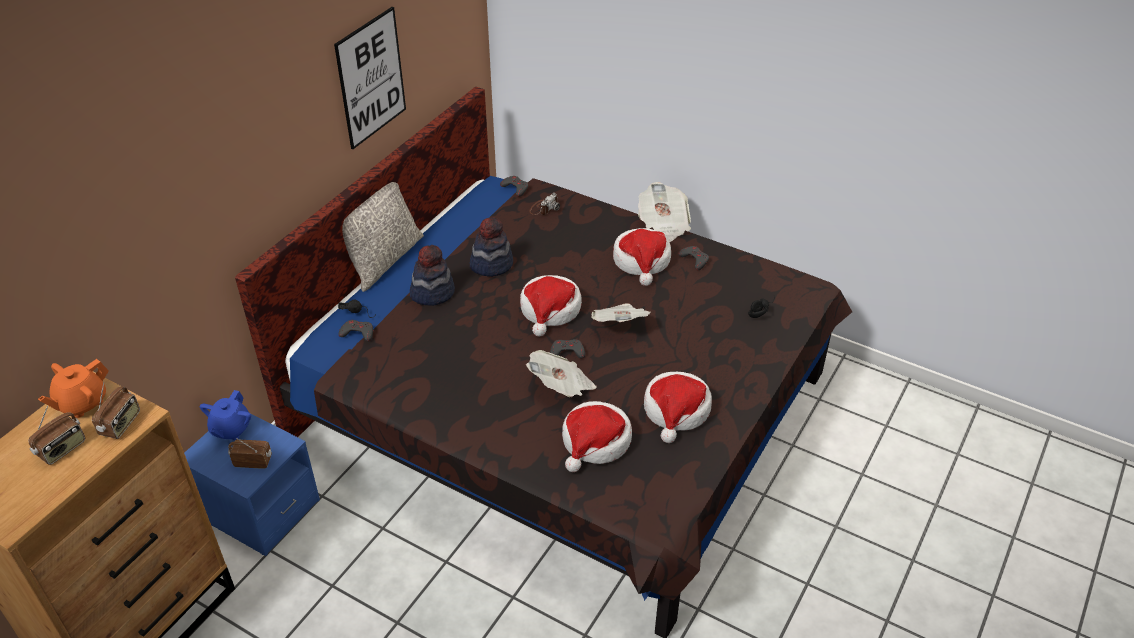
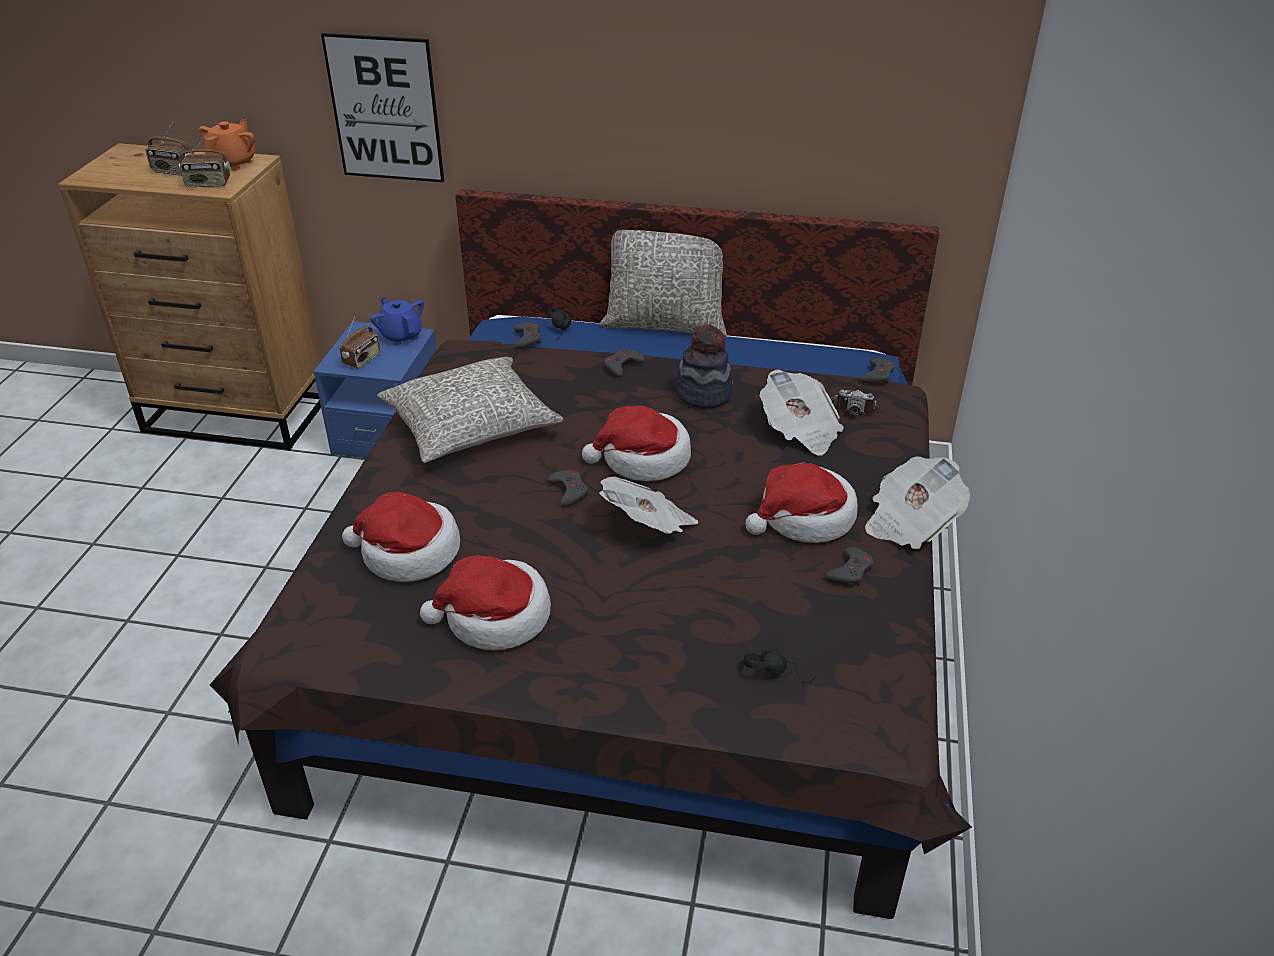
camera: 70 degrees right, 5 degrees down
orange teapot [38,359,109,418] -> orange teapot turned 90 degrees clockwise [199,119,255,171]
blue teapot [200,390,251,440] -> blue teapot turned 60 degrees clockwise [370,297,424,345]
radio [228,438,272,469] -> radio turned 45 degrees clockwise [339,316,381,369]
picture [334,7,406,149] -> picture moved to [321,33,444,182]
hat [410,245,455,306] -> grey game controller [604,349,645,378]
newspaper [526,350,596,397] -> newspaper moved to [760,369,844,456]
none -> grey pillow [377,357,563,463]

